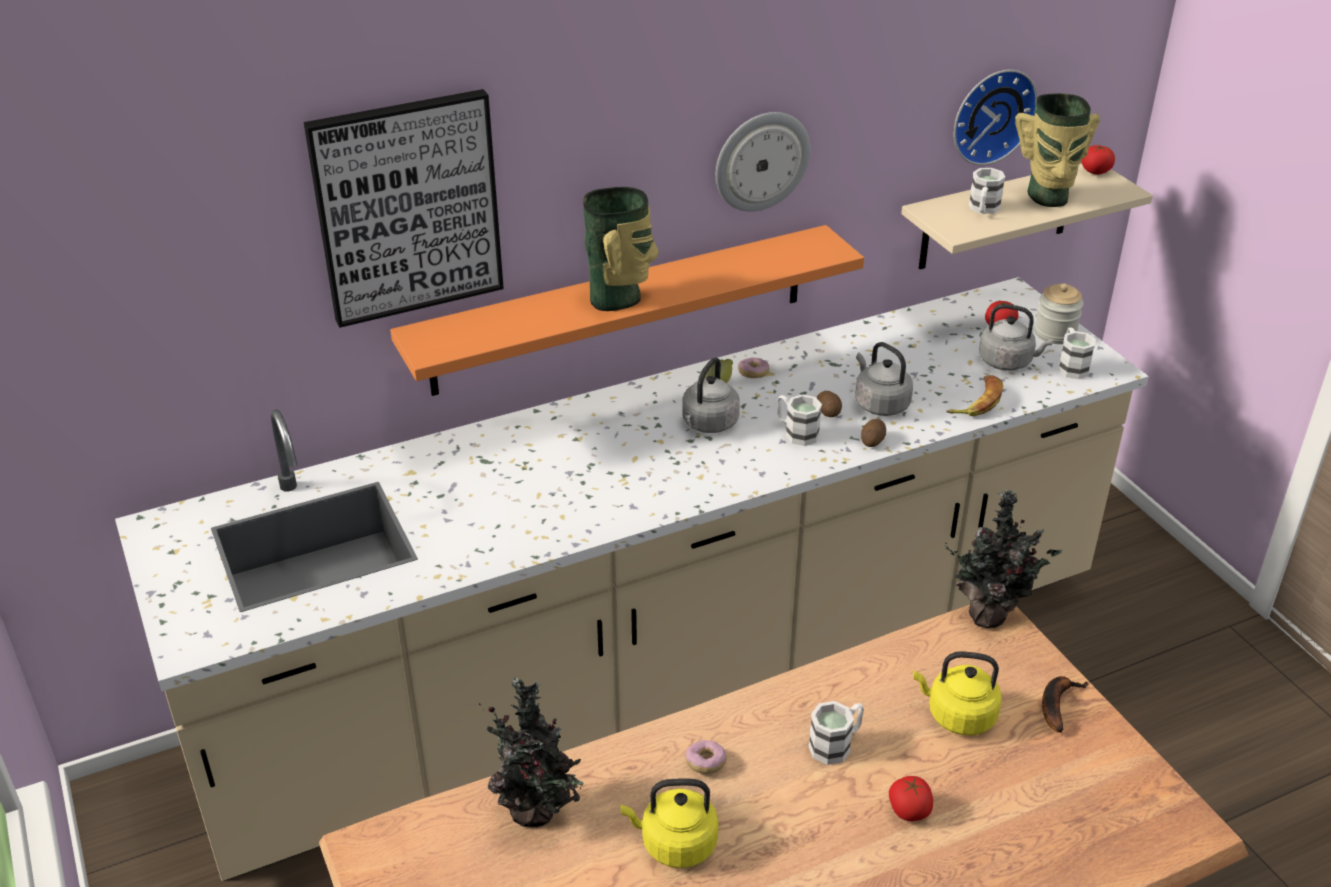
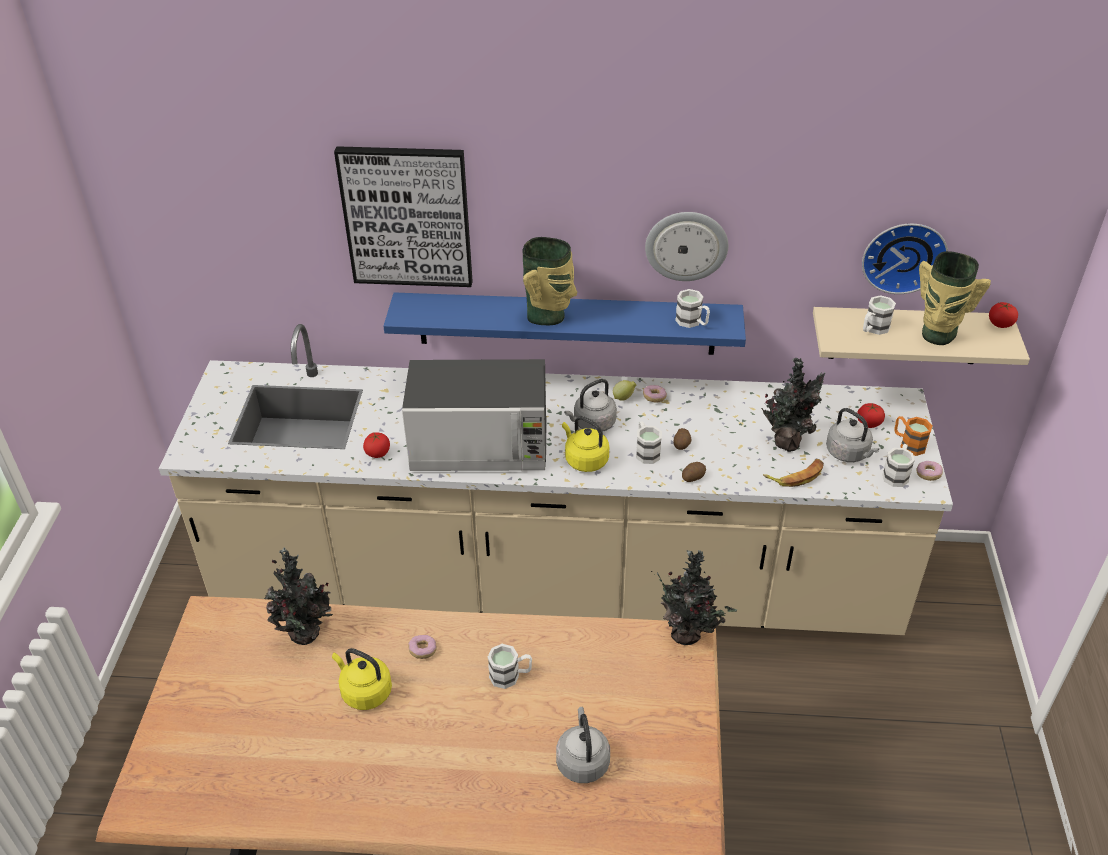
camera: 30 degrees right, 5 degrees up
orange shelf [390,225,864,396] -> blue shelf [383,292,746,355]
grey kettle [855,342,913,416] -> grey kettle moved to [556,707,610,783]
tomato [889,776,933,821] -> tomato moved to [363,433,390,458]
yellow kettle [913,651,1002,735] -> yellow kettle moved to [562,416,609,472]
jar [1035,283,1083,344] -> orange mug [894,416,932,456]
banana [1042,676,1089,733] -> none
none -> microwave [402,359,547,471]
none -> white mug [675,289,710,328]
none -> potted plant [761,358,825,452]
none -> donut [916,461,943,481]

